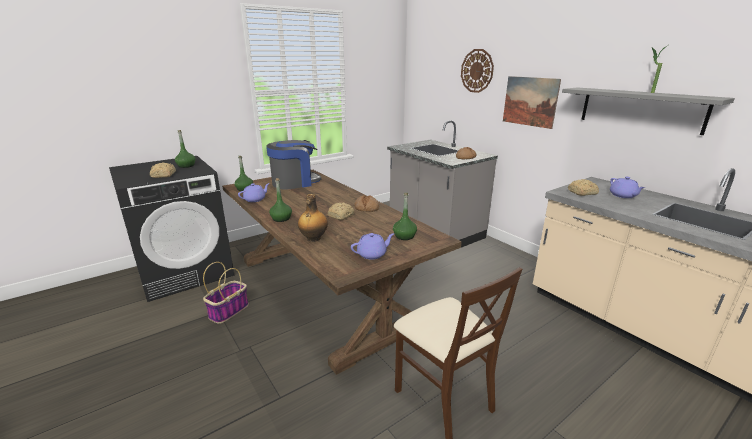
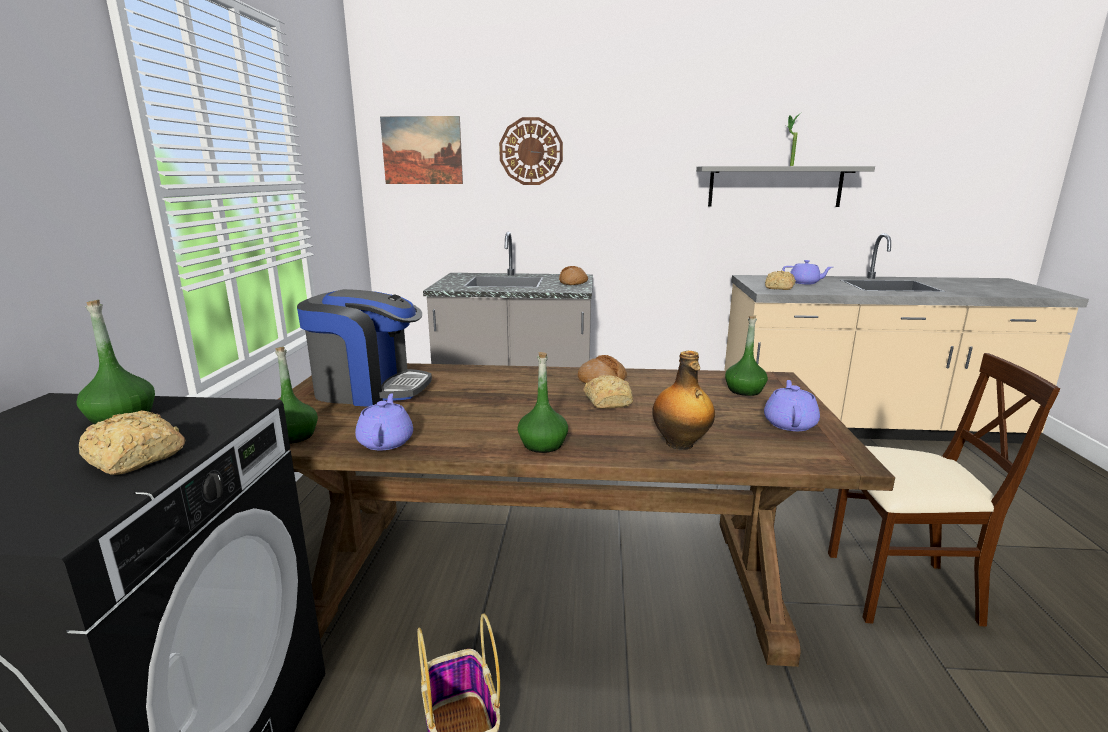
camera: 50 degrees left, 5 degrees down
coffee machine [266,140,322,189] -> coffee machine turned 90 degrees clockwise [297,289,432,407]
picture [503,76,561,129] -> picture moved to [380,116,463,184]

